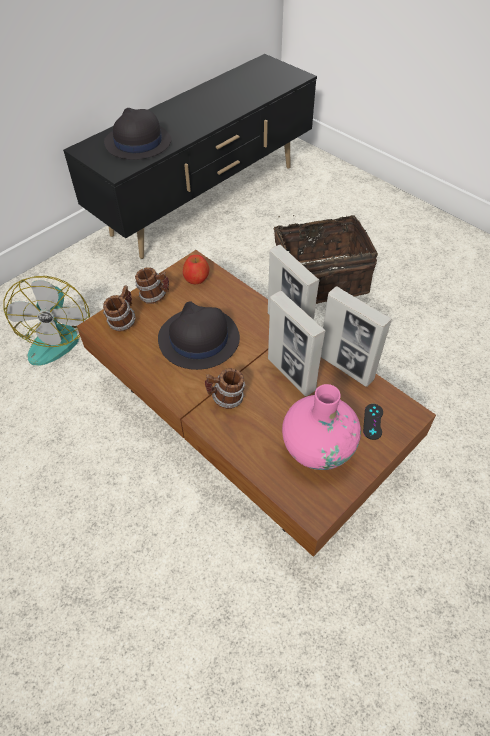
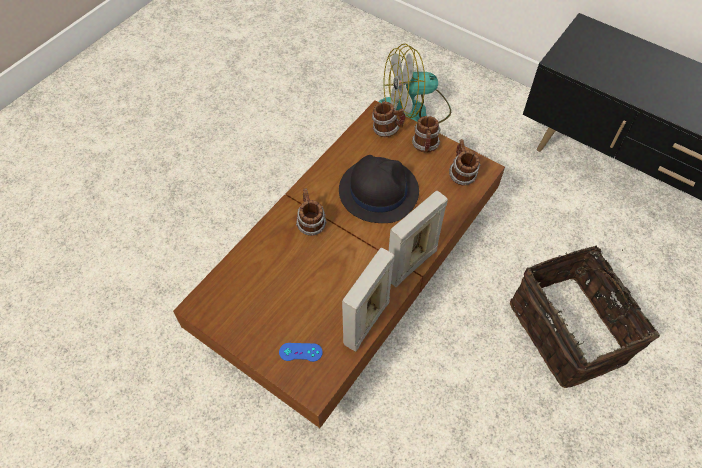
camera: 80 degrees right, 5 degrees up
black hat [104,108,171,160] -> none
apple [183,255,210,284] -> mug [449,139,480,186]
picture frame [268,291,326,396] -> none
pink vase [282,384,361,470] -> none
black game controller [363,404,383,440] -> blue game controller [279,343,323,362]

